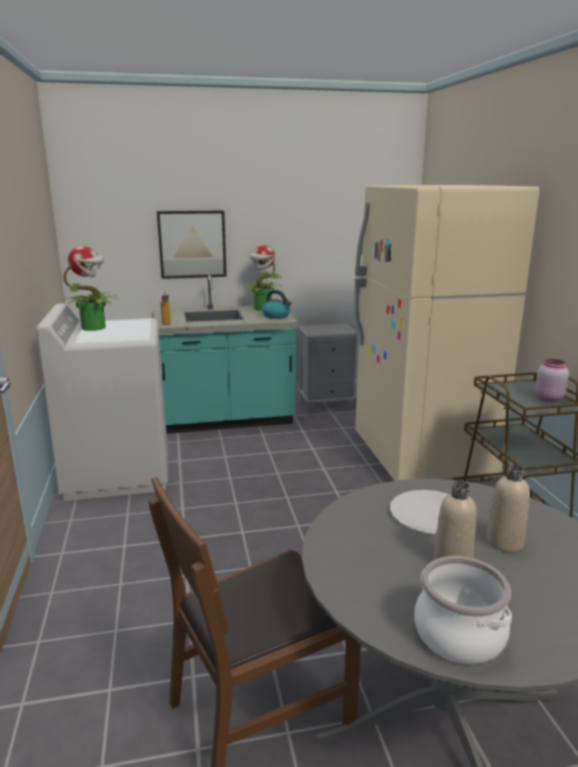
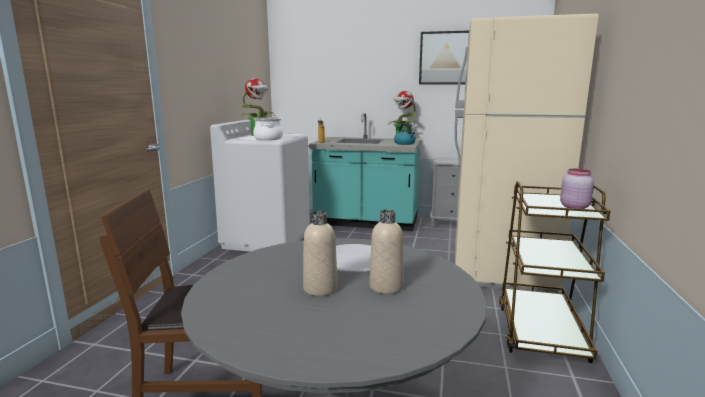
camera: 25 degrees right, 5 degrees down
picture [157,211,227,279] -> picture moved to [419,30,469,85]
cooking pot [415,556,512,664] -> cooking pot moved to [253,117,283,140]

